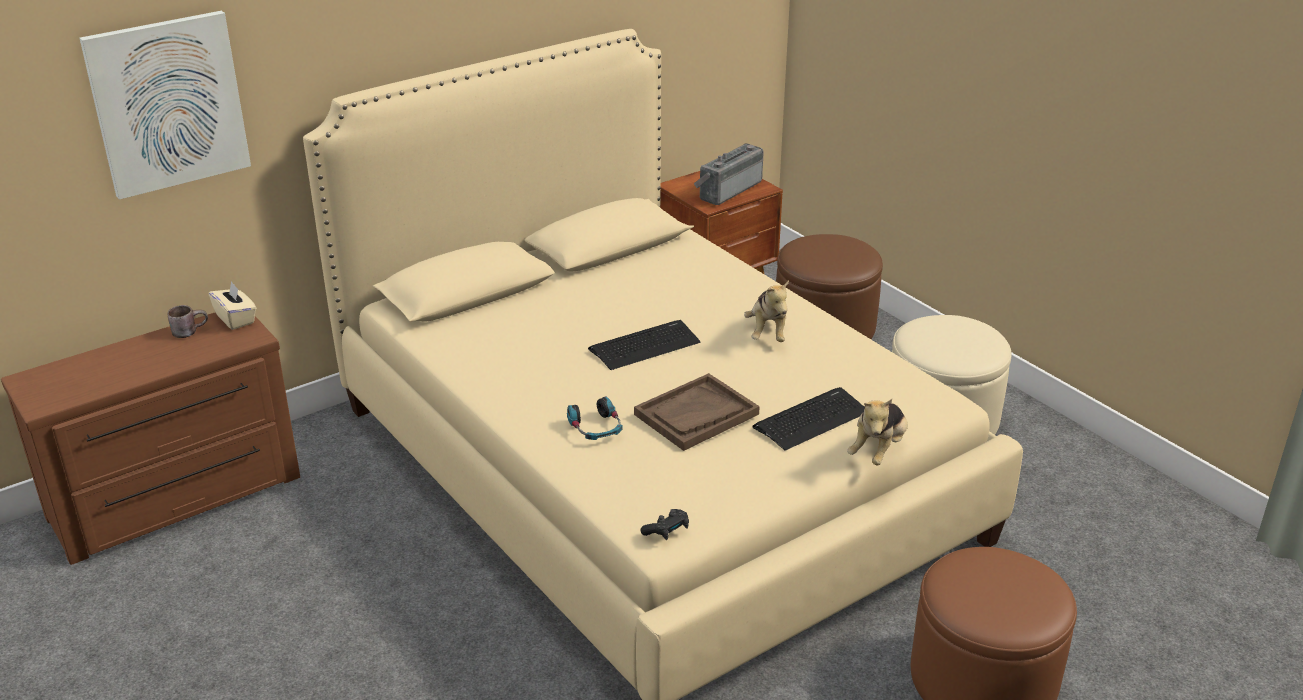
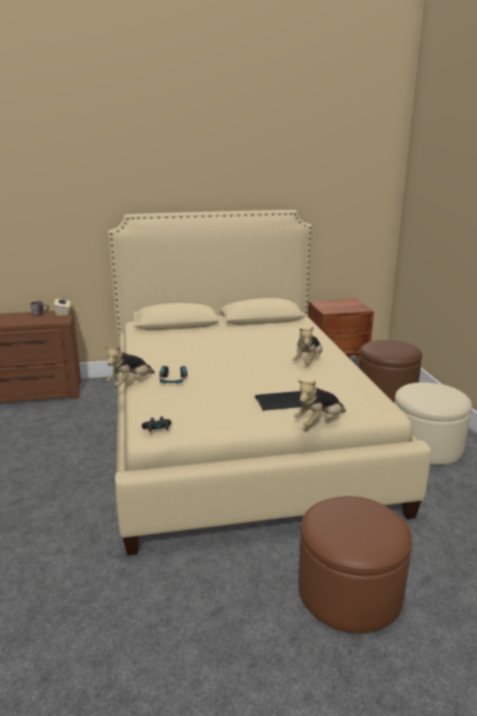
camera: 25 degrees right, 10 degrees down
picture [80,11,251,200] -> none
keyboard [588,320,701,370] -> none
brown tray [634,373,760,451] -> none
radio [694,143,764,205] -> none
none -> plush toy [104,345,155,387]

